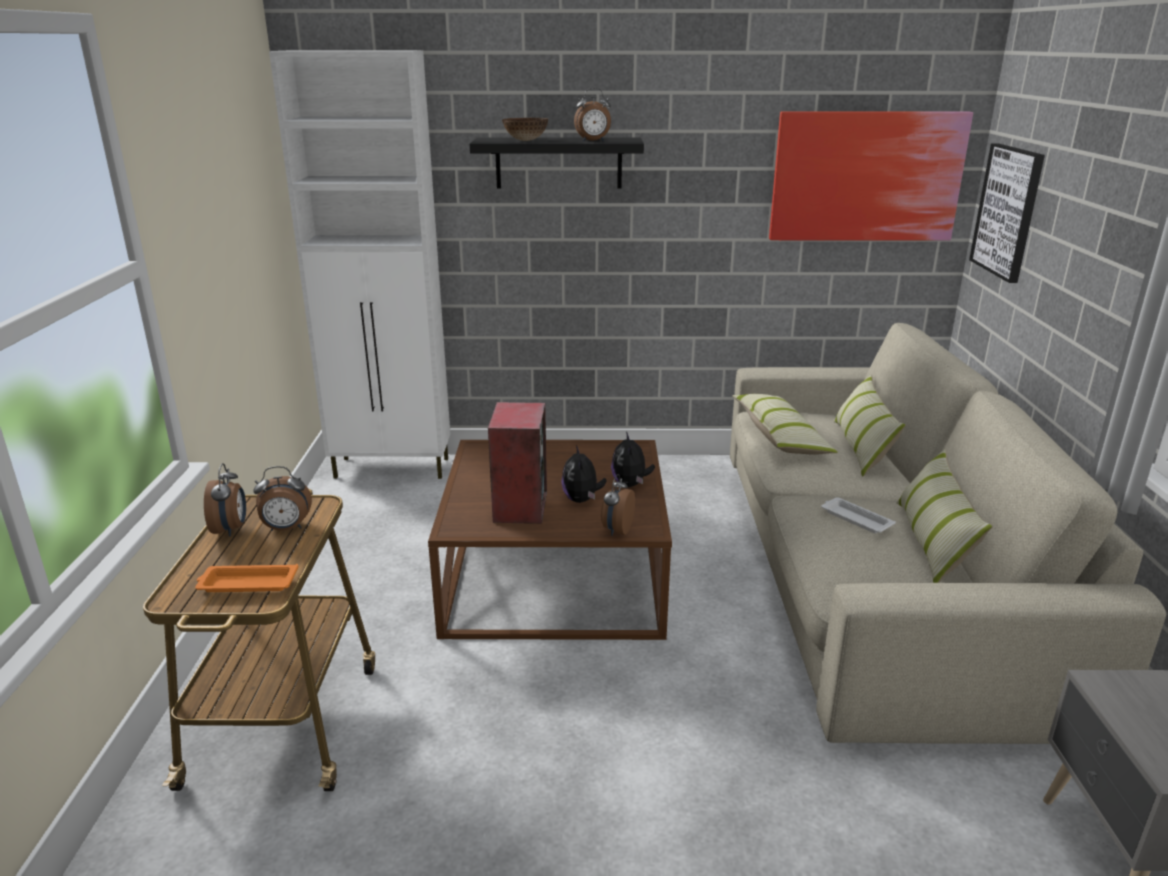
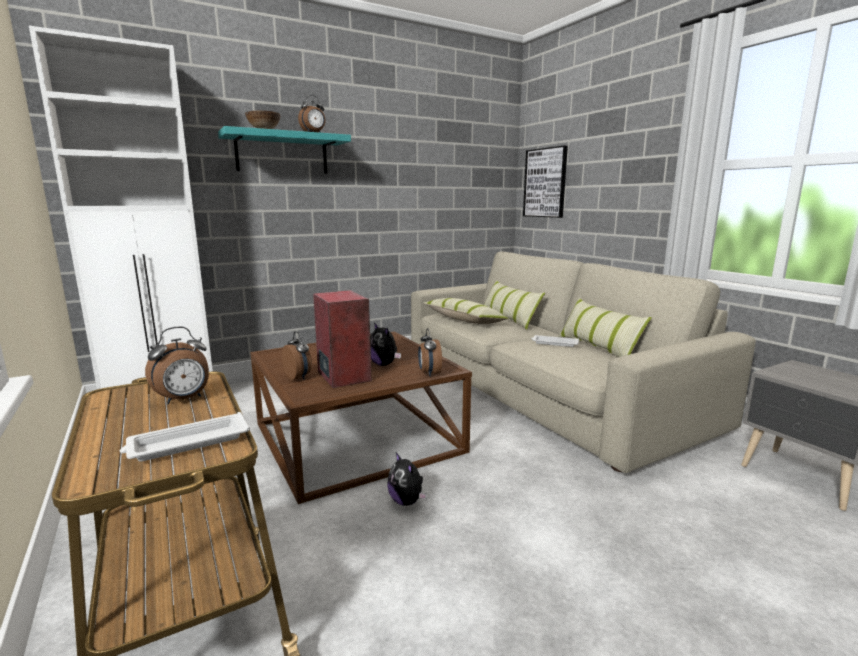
camera: 30 degrees left, 10 degrees down
orange tray [195,564,299,592] -> white tray [120,412,250,462]
alarm clock [204,463,246,536] -> alarm clock moved to [282,331,312,380]
black shelf [470,137,644,188] -> turquoise shelf [218,126,351,174]
plush toy [611,431,655,487] -> plush toy moved to [387,452,427,506]
picture [769,111,973,241] -> none

